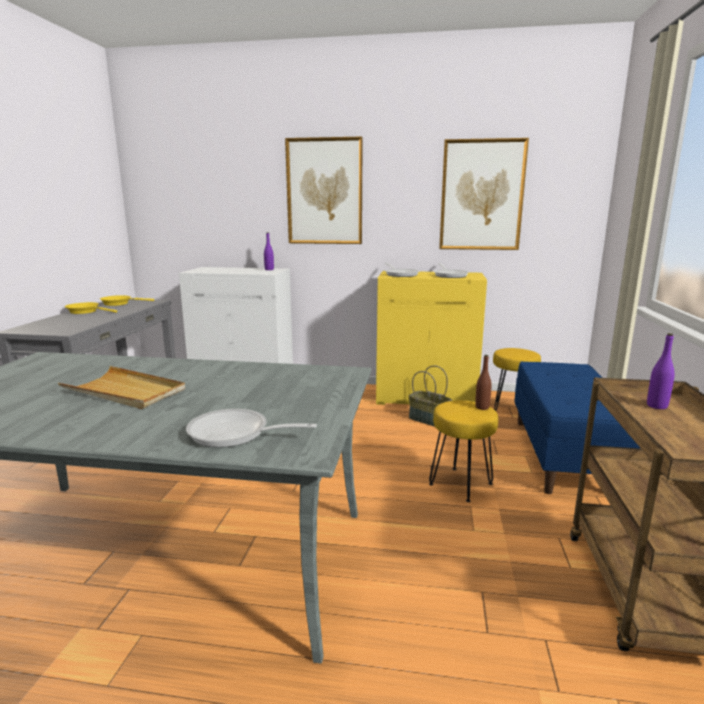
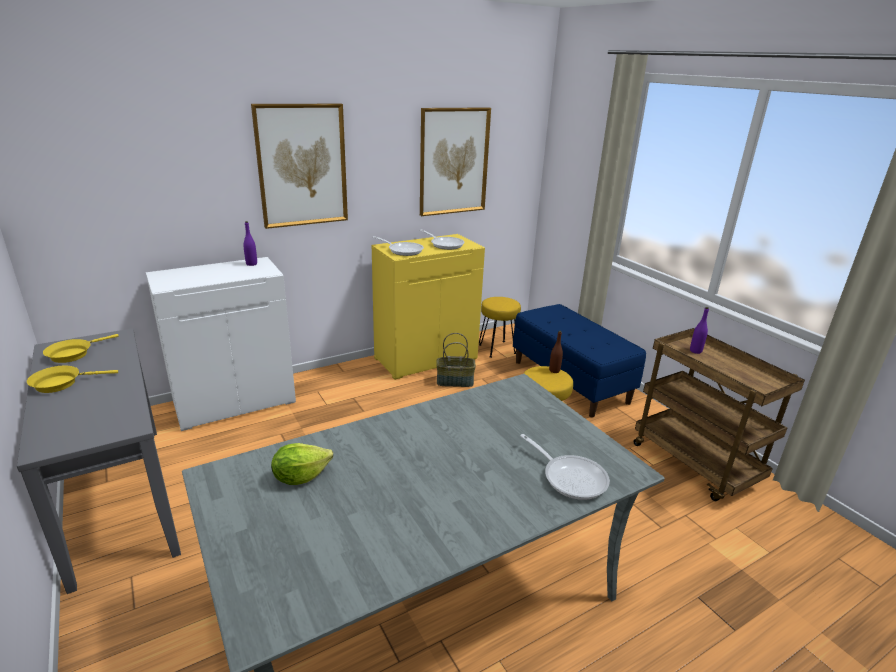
camera: 40 degrees left, 10 degrees up
beige tray [58,366,185,409] -> none
frying pan [186,409,317,448] -> frying pan turned 105 degrees counterclockwise [520,434,610,500]
none -> lettuce [271,443,333,485]

